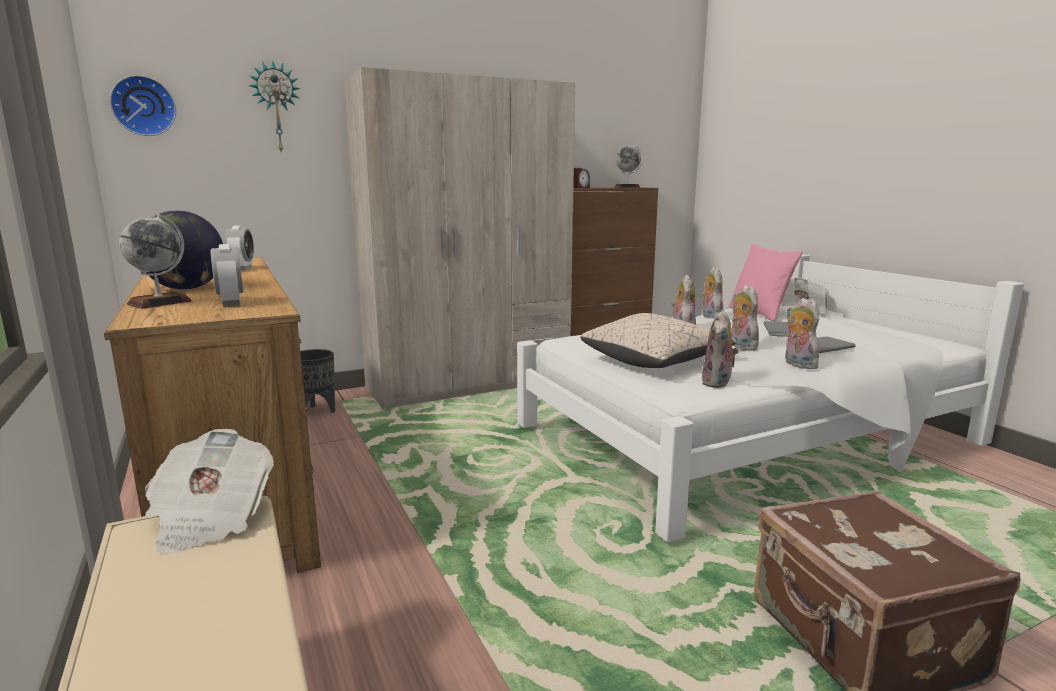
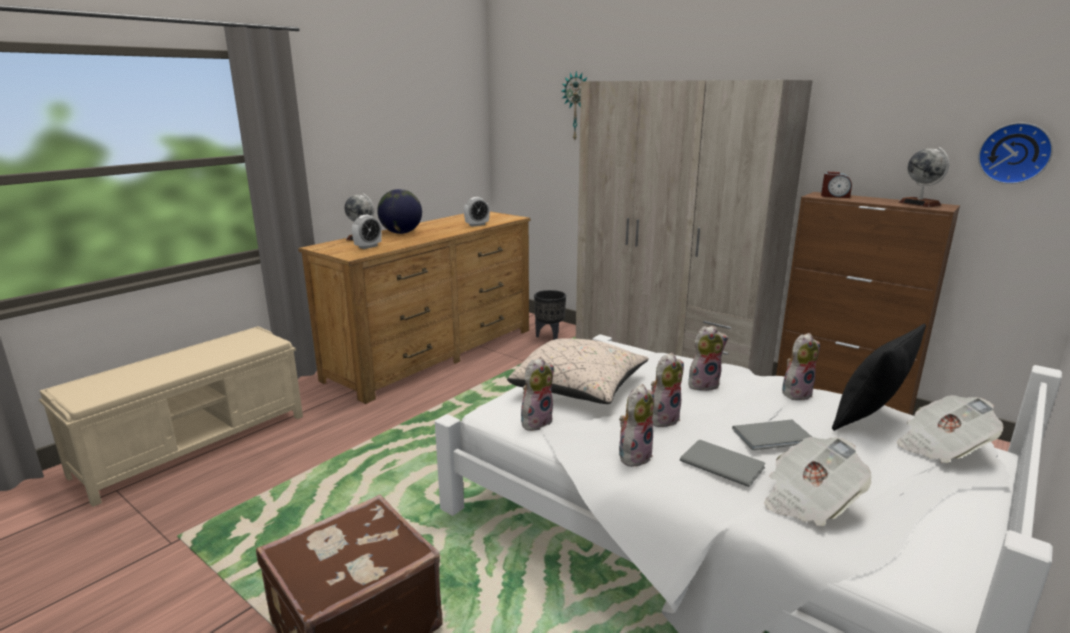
camera: 65 degrees right, 5 degrees up
wall clock [110,75,176,136] -> wall clock moved to [978,123,1053,184]
newspaper [144,429,274,554] -> newspaper moved to [764,437,872,526]
plush toy [702,310,739,388] -> plush toy turned 135 degrees clockwise [521,357,554,431]
pink pillow [729,244,802,321] -> black pillow [832,323,926,431]

